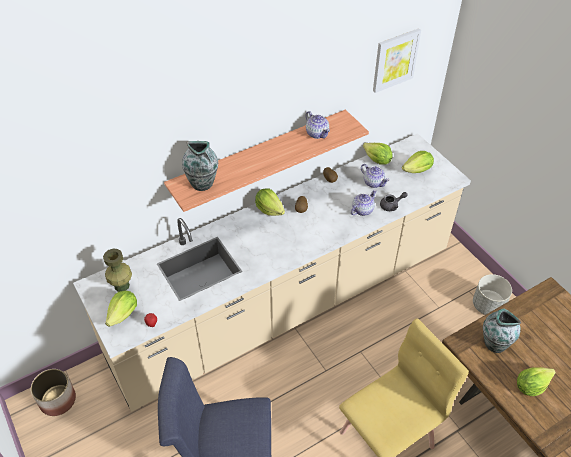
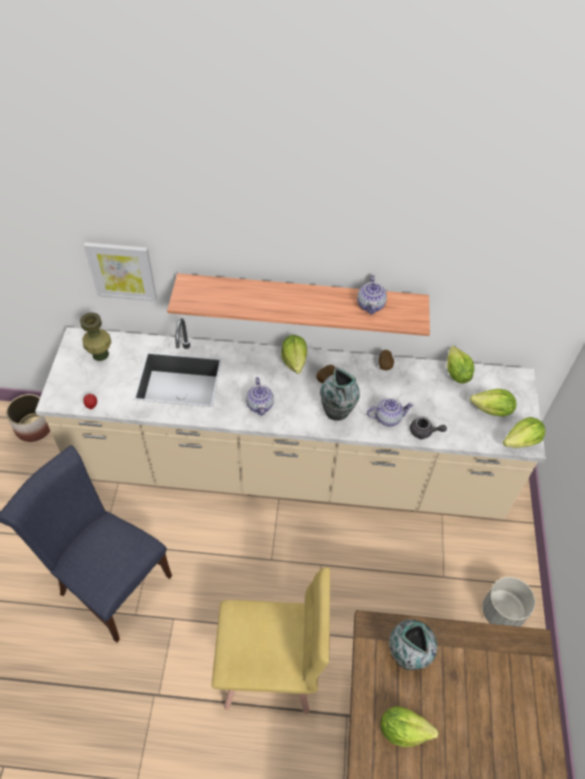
camera: 35 degrees right, 5 degrees up
lettuce [105,291,137,327] -> lettuce moved to [503,417,545,448]
vase [182,141,218,191] -> vase moved to [320,367,360,421]
teapot [361,164,390,188] -> teapot moved to [246,377,274,416]
picture [373,28,421,93] -> picture moved to [84,242,157,302]

